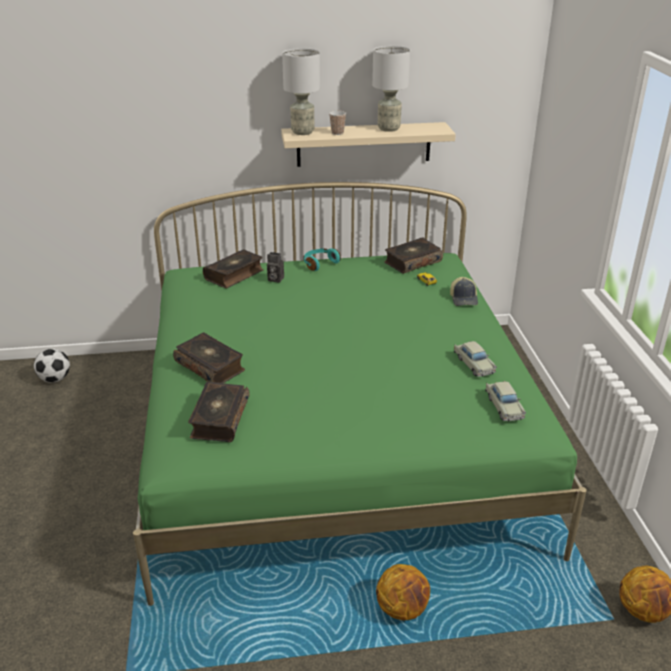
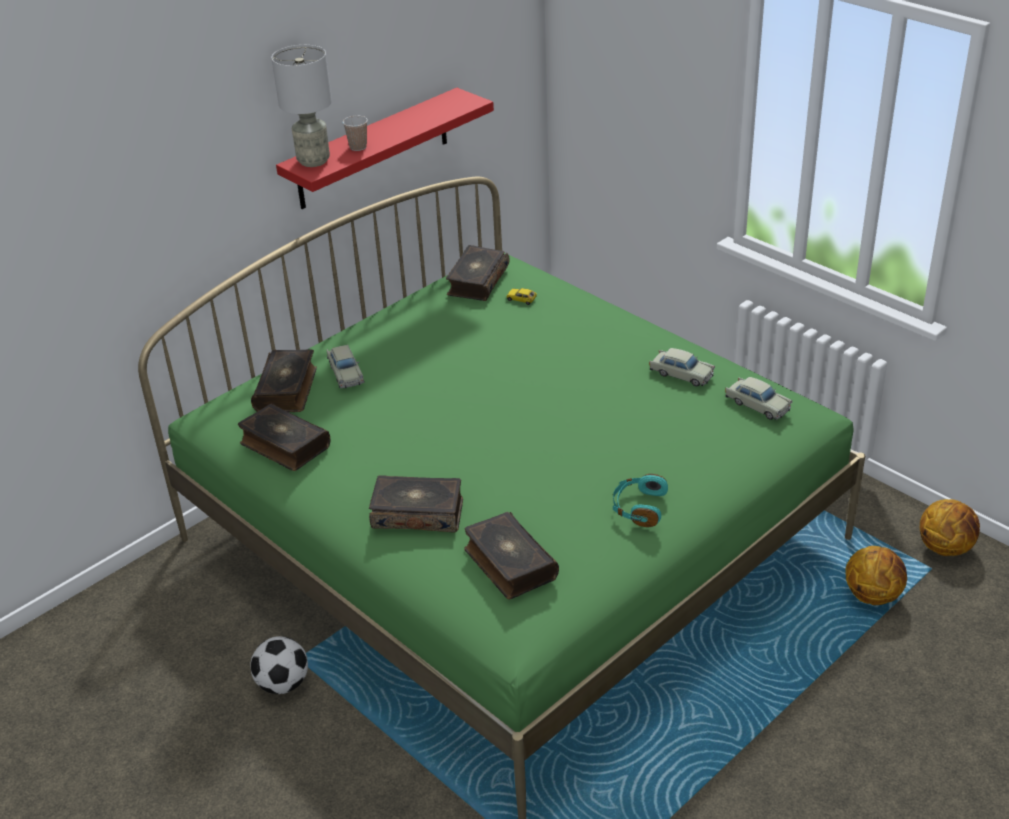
camera: 35 degrees left, 5 degrees up
football [34,349,70,383] -> football moved to [250,636,308,694]
camera [267,252,284,283] -> beige toy car [327,345,365,388]
beige shelf [281,122,456,167] -> red shelf [276,88,494,209]
turquoise headphones [303,248,341,271] -> turquoise headphones moved to [613,474,668,527]
grey table lamp [372,46,410,132] -> none
basketball [376,564,430,620] -> basketball moved to [845,546,907,605]
cap [450,277,478,306] -> none
none -> book [238,404,330,471]

